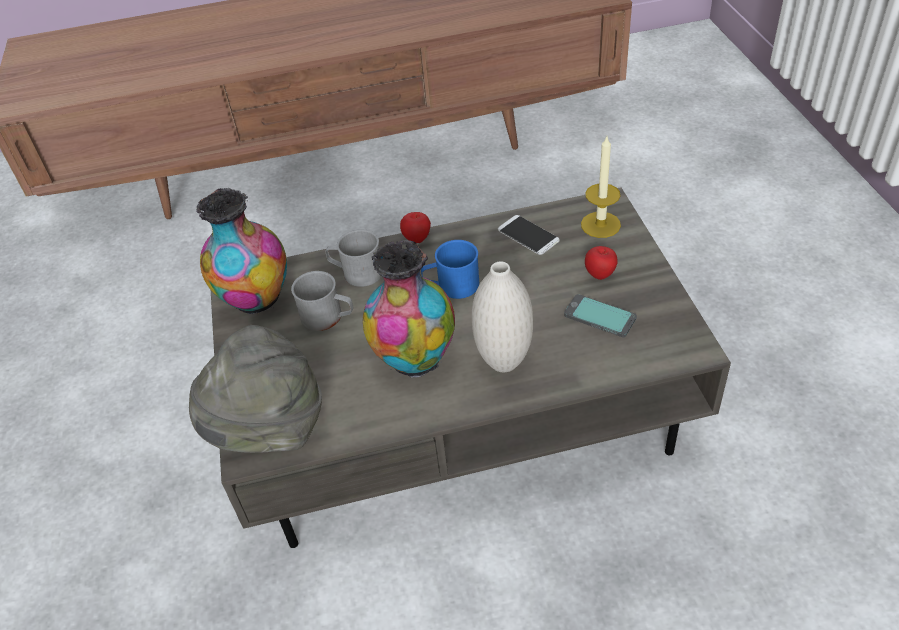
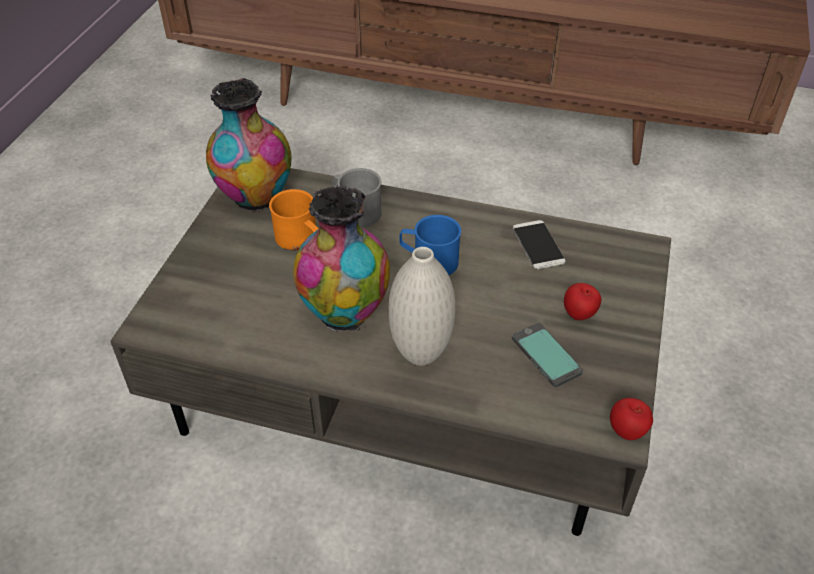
camera: 25 degrees right, 0 degrees up
grey hat [189,325,322,453] -> none
grey mug [291,271,353,331] -> orange mug [269,189,319,250]
apple [400,212,431,243] -> apple moved to [610,398,653,440]
candle [581,137,621,238] -> none

